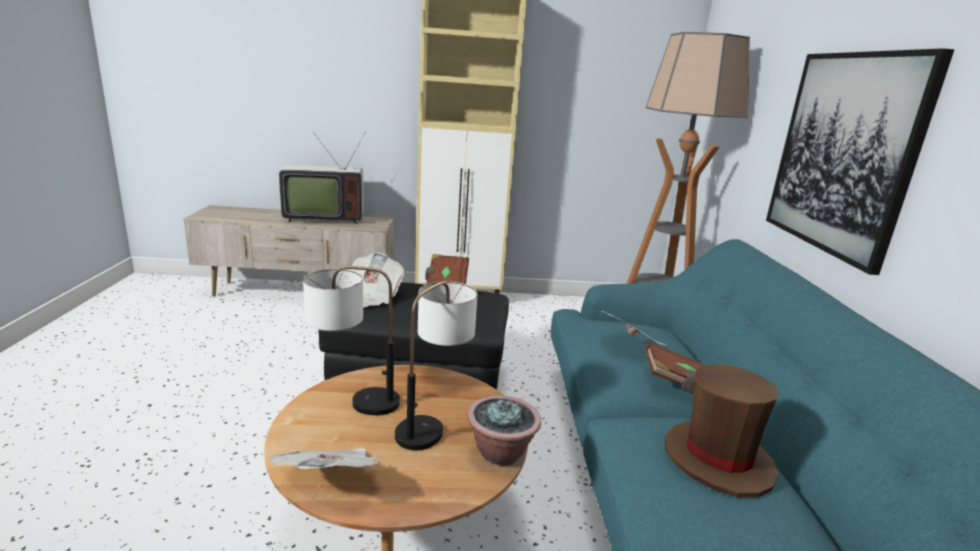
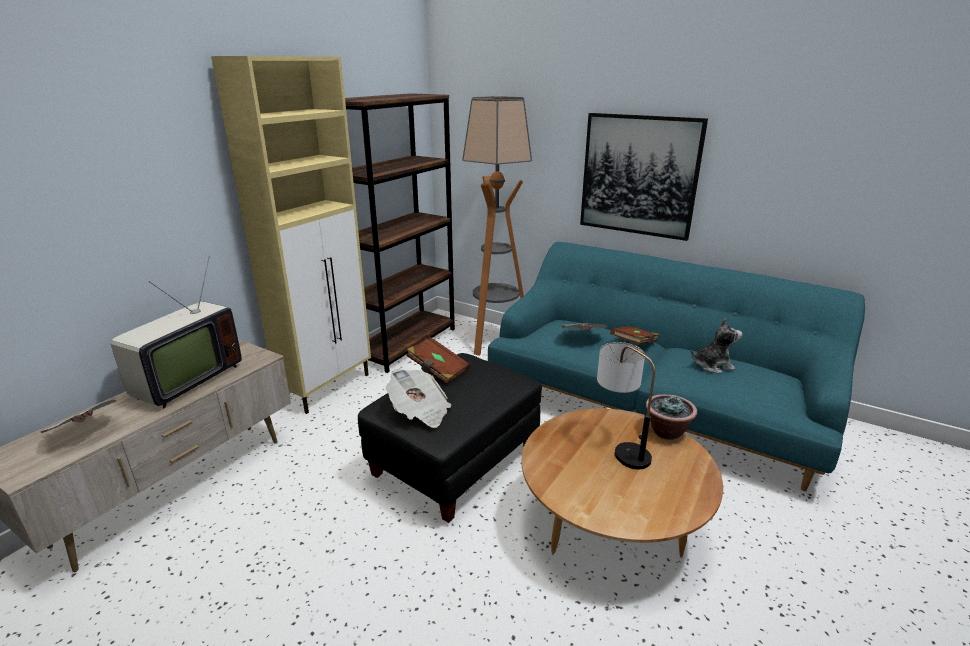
camera: 55 degrees left, 5 degrees up
newspaper [270,448,380,469] -> newspaper moved to [41,399,116,433]
table lamp [303,266,400,415] -> none
brown hat [665,364,779,497] -> plush toy [690,318,743,374]
none -> brown bookcase [345,93,455,373]

